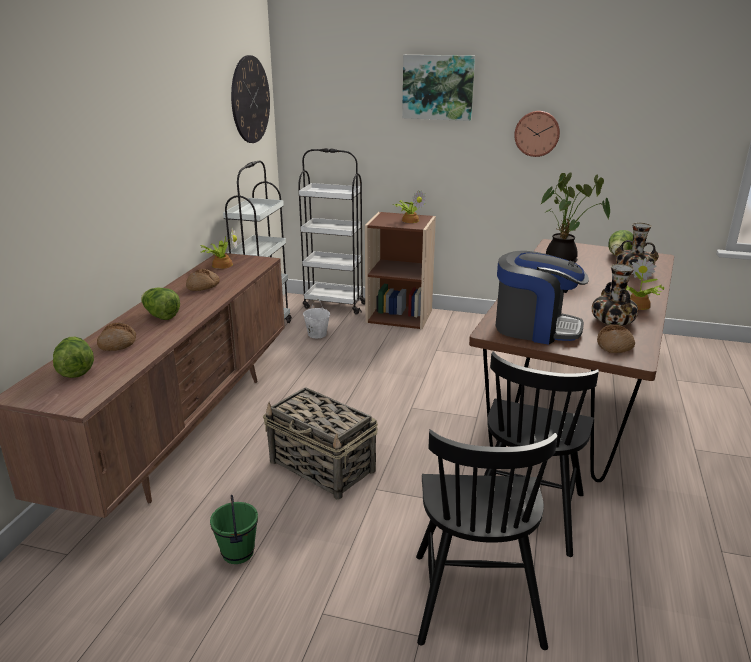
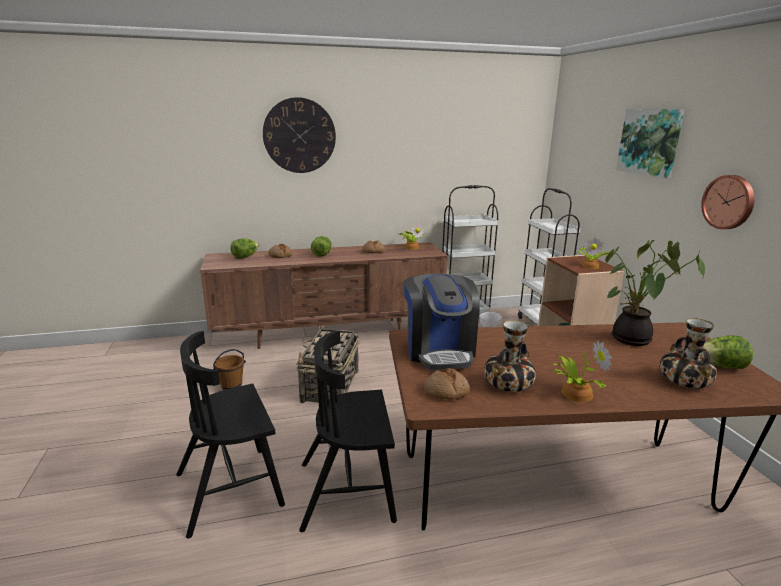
camera: 60 degrees right, 5 degrees down
green bucket [210,495,258,564] -> brown bucket [213,349,246,390]
wall clock [231,55,270,143] -> wall clock moved to [263,97,336,173]

